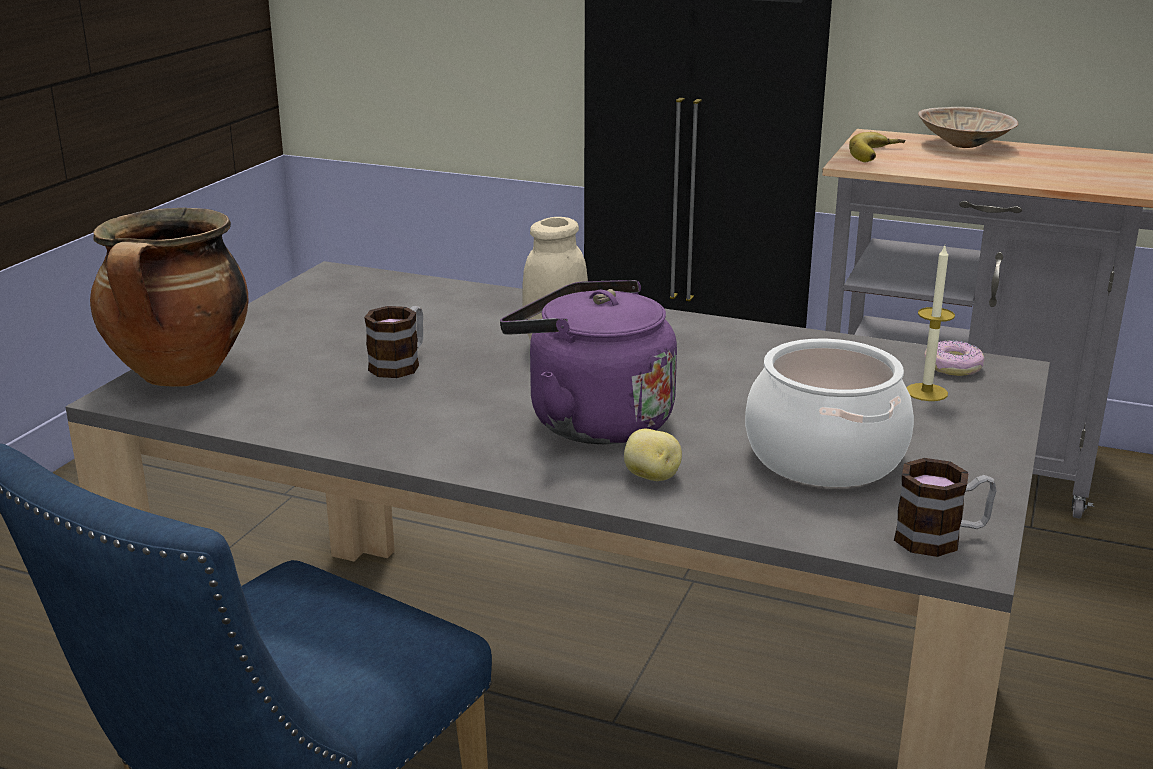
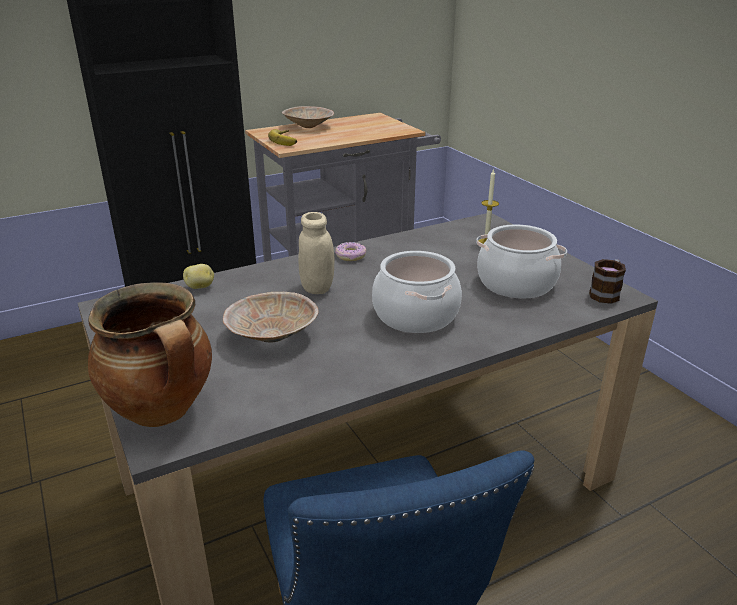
camera: 50 degrees left, 5 degrees up
mug [364,306,423,378] -> beige bowl [223,292,318,343]
purple kettle [500,280,677,444] -> cooking pot [372,251,462,333]
potato [624,429,682,481] -> potato moved to [183,264,214,289]
donut [924,340,984,376] -> donut moved to [335,242,367,261]

